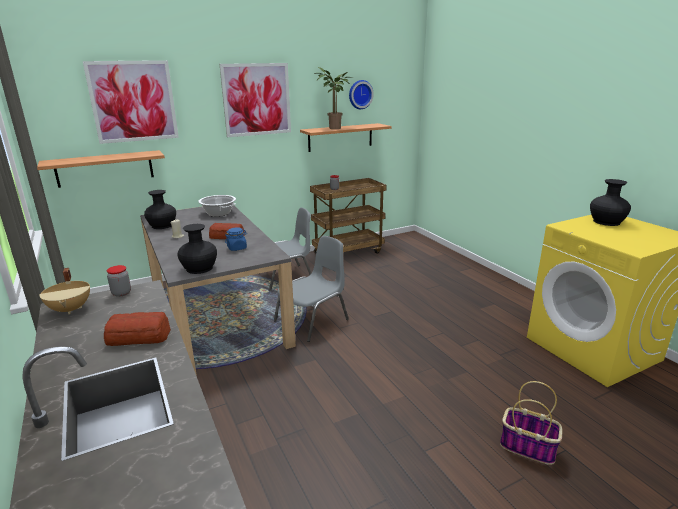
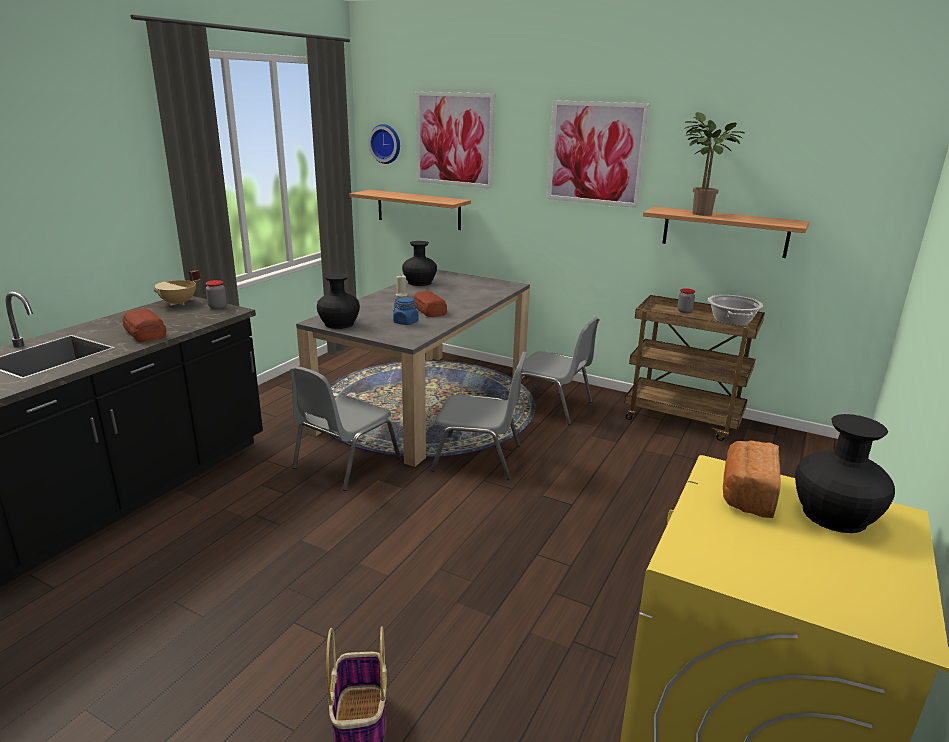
camera: 55 degrees right, 0 degrees up
cooking pot [198,195,236,217] -> cooking pot moved to [708,295,763,326]
wall clock [349,80,374,109] -> wall clock moved to [368,124,400,164]
none -> grey chair [290,366,401,491]
none -> bread [723,440,781,518]

